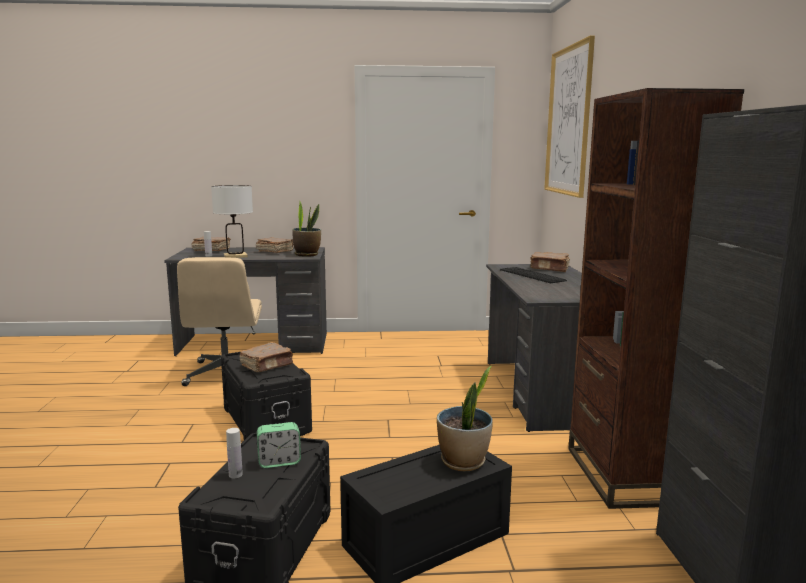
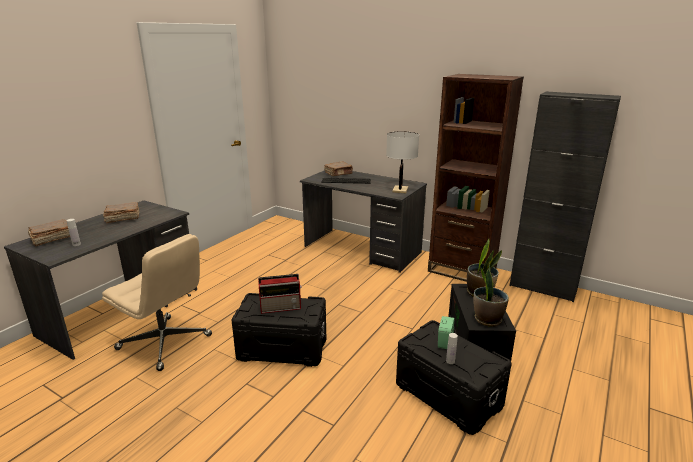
camera: 55 degrees left, 10 degrees up
white table lamp [211,185,253,258] -> white table lamp moved to [386,131,419,193]
brown book [239,342,293,372] -> radio [258,274,302,314]
potted plant [292,200,321,257] -> potted plant moved to [473,263,509,327]
picture [544,36,595,198] -> none

